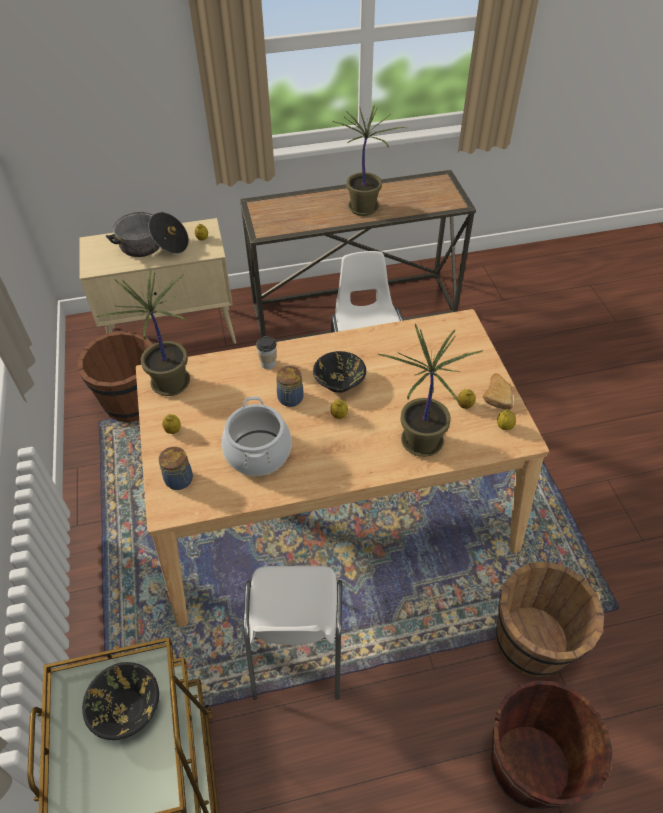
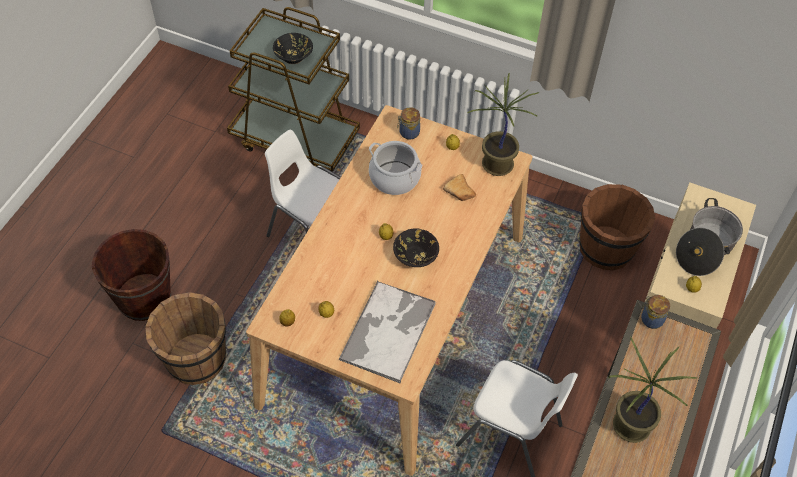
camera: 125 degrees right, 5 degrees up
cup [256,336,277,369] -> none
jar [276,366,304,407] -> jar moved to [641,295,670,329]
potted plant [378,324,483,457] -> none
bread [483,373,513,410] -> bread moved to [443,174,476,201]
none -> tray [339,281,436,384]

